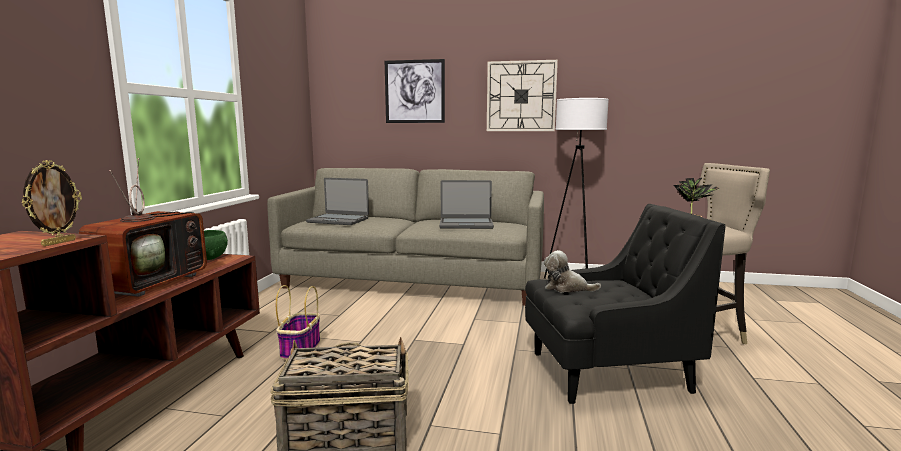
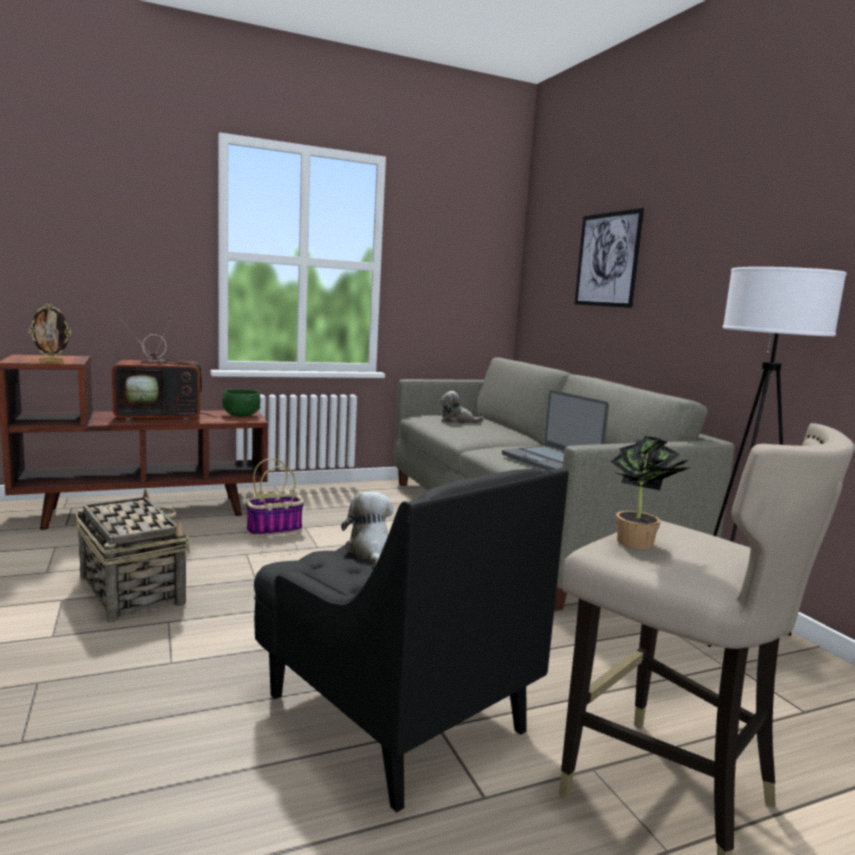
camera: 55 degrees right, 0 degrees up
laptop [306,178,369,225] -> plush toy [440,391,484,423]
wall clock [487,60,558,131] -> none

